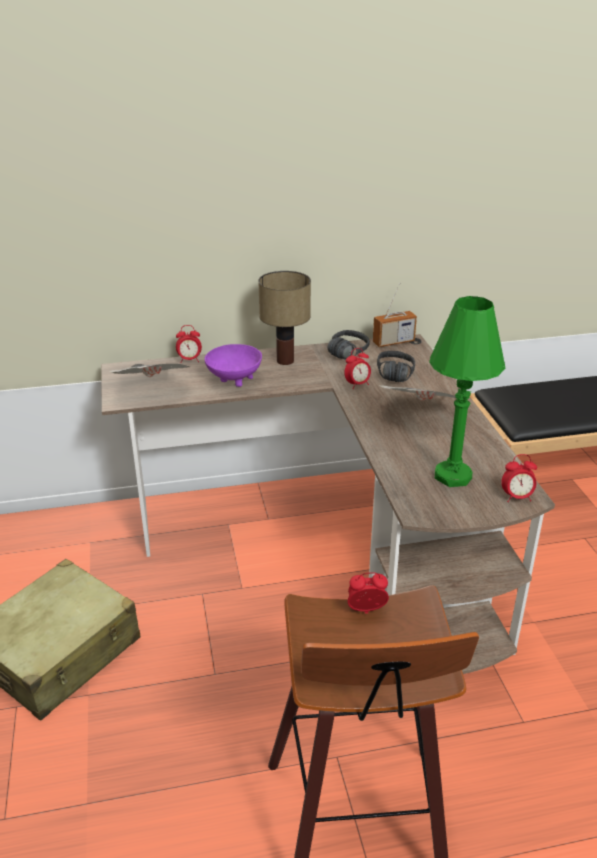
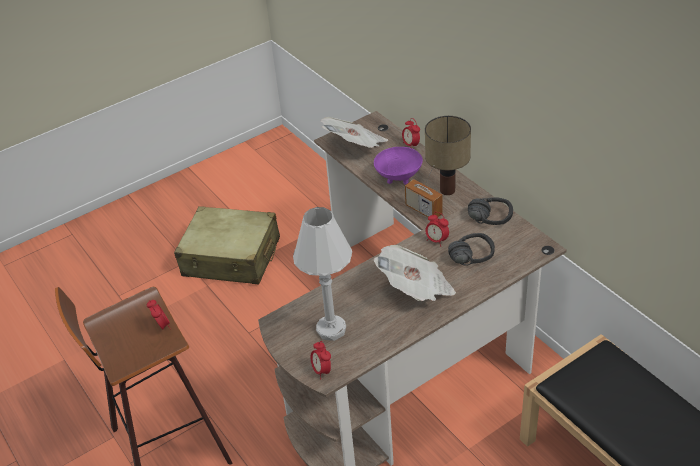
camera: 70 degrees right, 10 degrees up
radio [373,283,417,347] -> radio moved to [405,166,443,217]
green table lamp [429,296,505,487] -> white table lamp [293,207,352,341]

